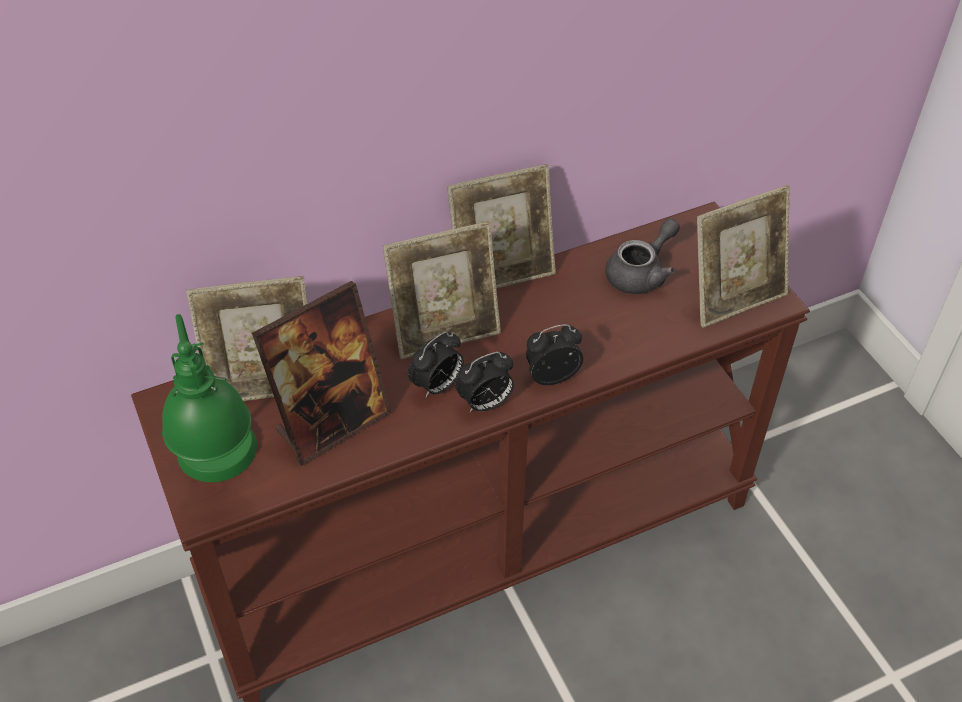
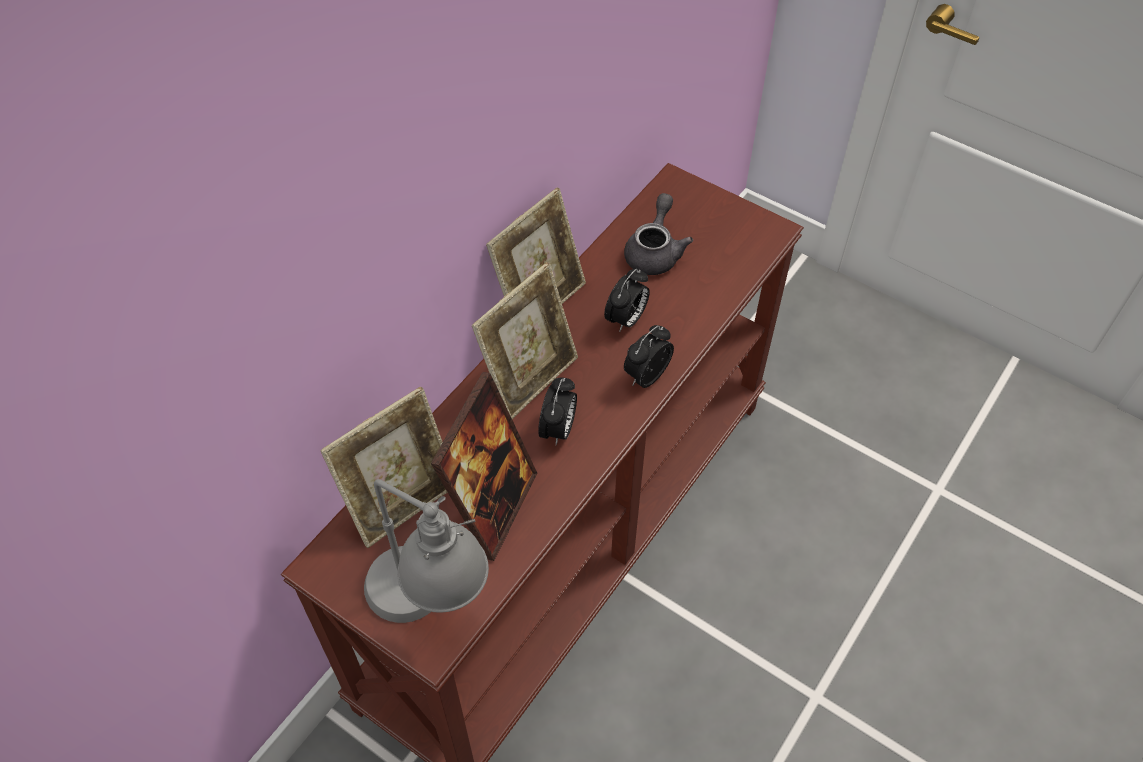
camera: 30 degrees left, 5 degrees up
green table lamp [162,314,257,482] -> grey table lamp [364,479,489,623]
alarm clock [455,352,514,412] -> alarm clock moved to [604,269,650,332]
picture frame [697,185,790,328] -> none

